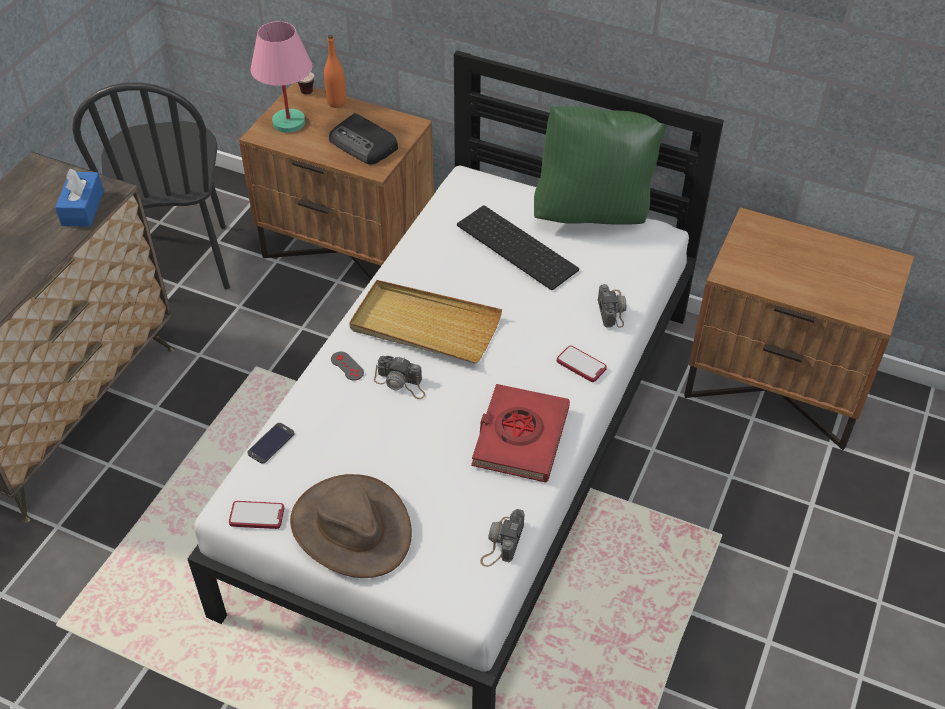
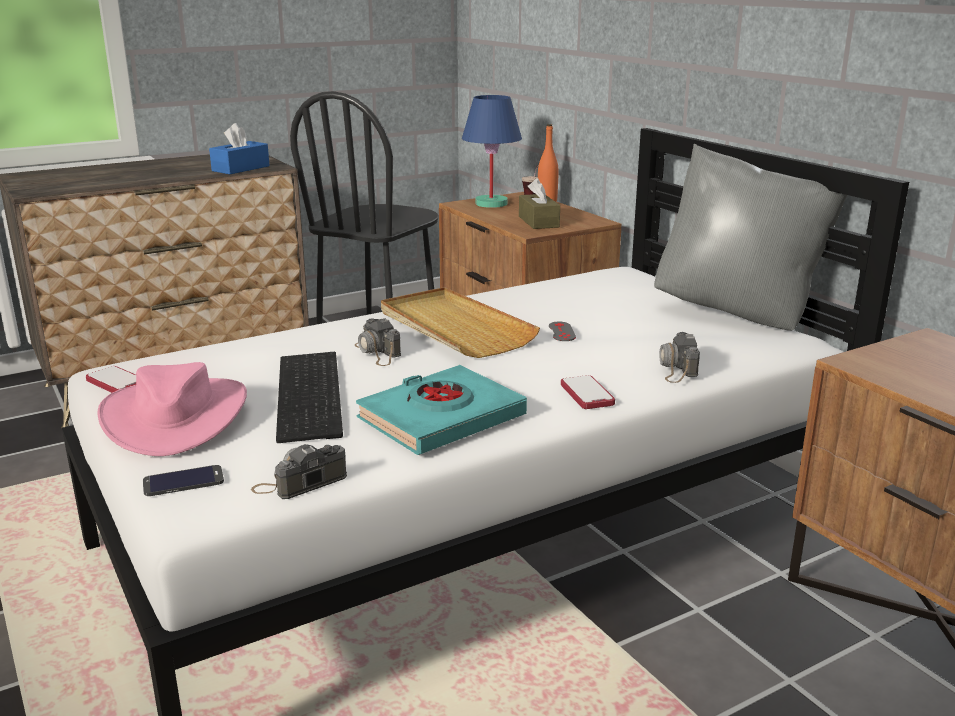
camera: 35 degrees right, 25 degrees down
phone [247,423,295,464] -> phone moved to [143,465,224,496]
pink table lamp [251,21,312,133] -> blue table lamp [462,95,522,208]
brown hat [290,474,412,578] -> pink hat [97,362,247,456]
radio [329,113,398,164] -> brown tissue box [519,178,560,229]
grey game controller [331,351,364,381] -> grey game controller moved to [549,322,576,341]
keyboard [457,205,579,290] -> keyboard moved to [276,352,343,443]
red book [471,384,570,482] -> turquoise book [356,365,527,455]
green pillow [534,106,666,225] -> grey pillow [654,144,847,331]
camera [598,284,626,328] -> camera turned 150 degrees clockwise [660,332,700,383]

